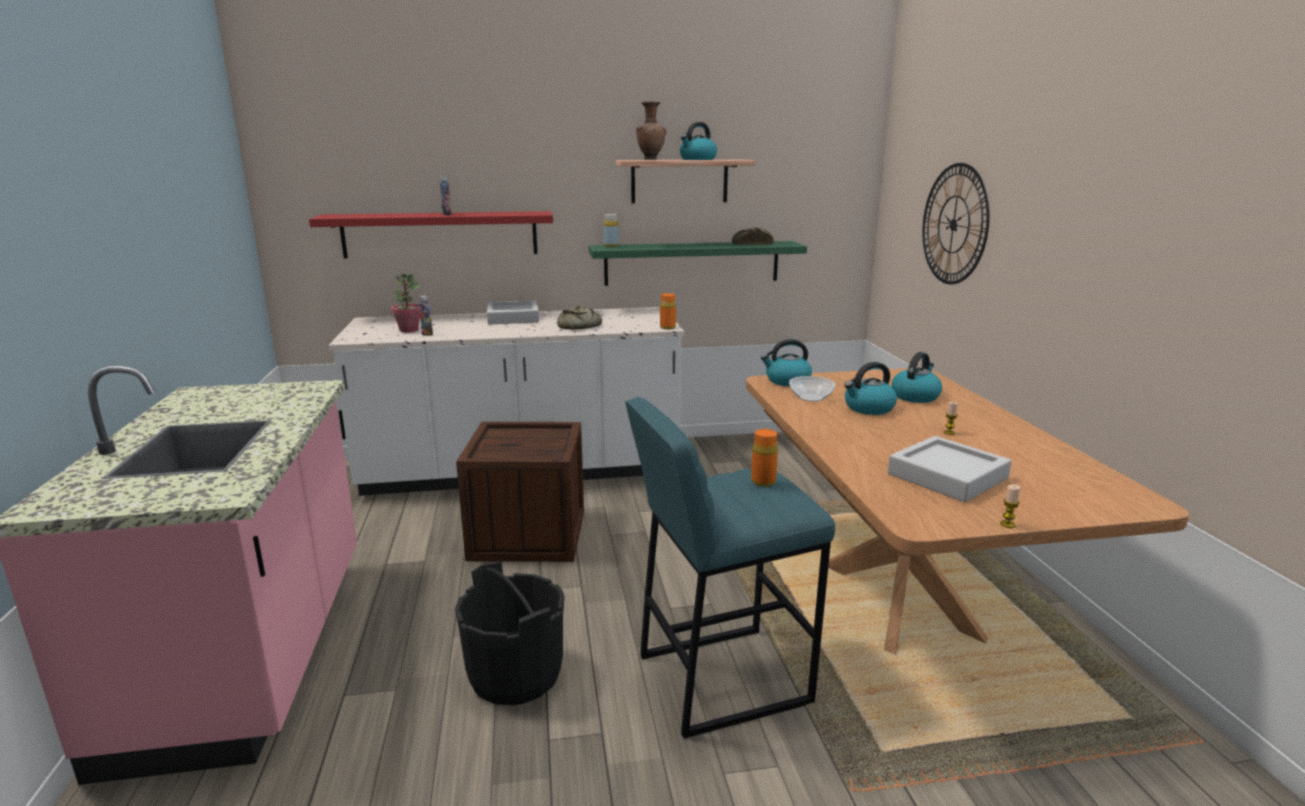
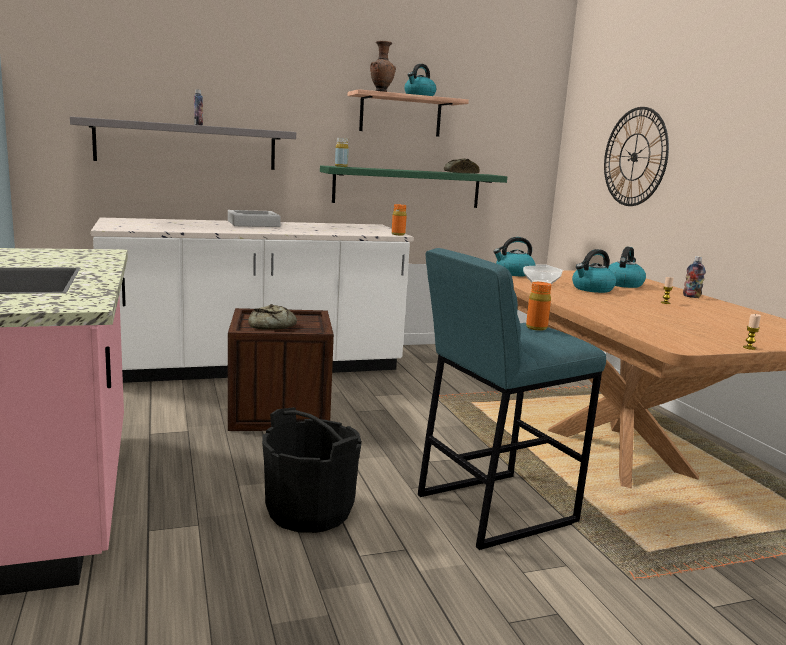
camera: 10 degrees left, 5 degrees down
red shelf [309,211,553,258] -> grey shelf [70,117,296,170]
potted plant [391,273,420,332] -> none
bottle [419,296,433,336] -> bottle moved to [683,256,706,298]
bread [557,306,602,329] -> bread moved to [248,304,297,330]
grey tray [888,436,1011,502] -> none

